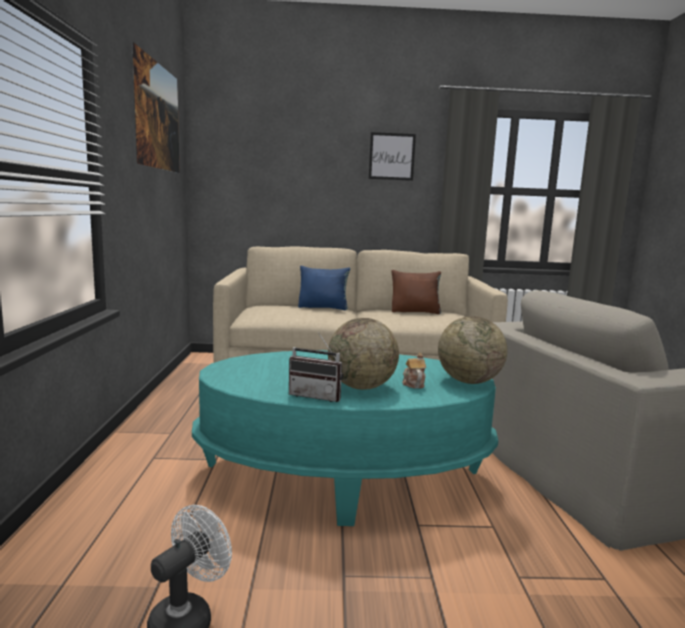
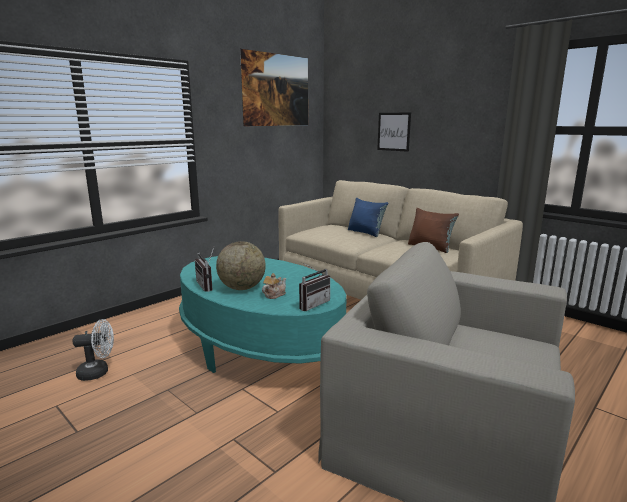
camera: 45 degrees right, 5 degrees up
picture [369,132,416,181] -> picture moved to [377,112,411,152]
globe [438,316,507,384] -> radio [299,262,330,311]

